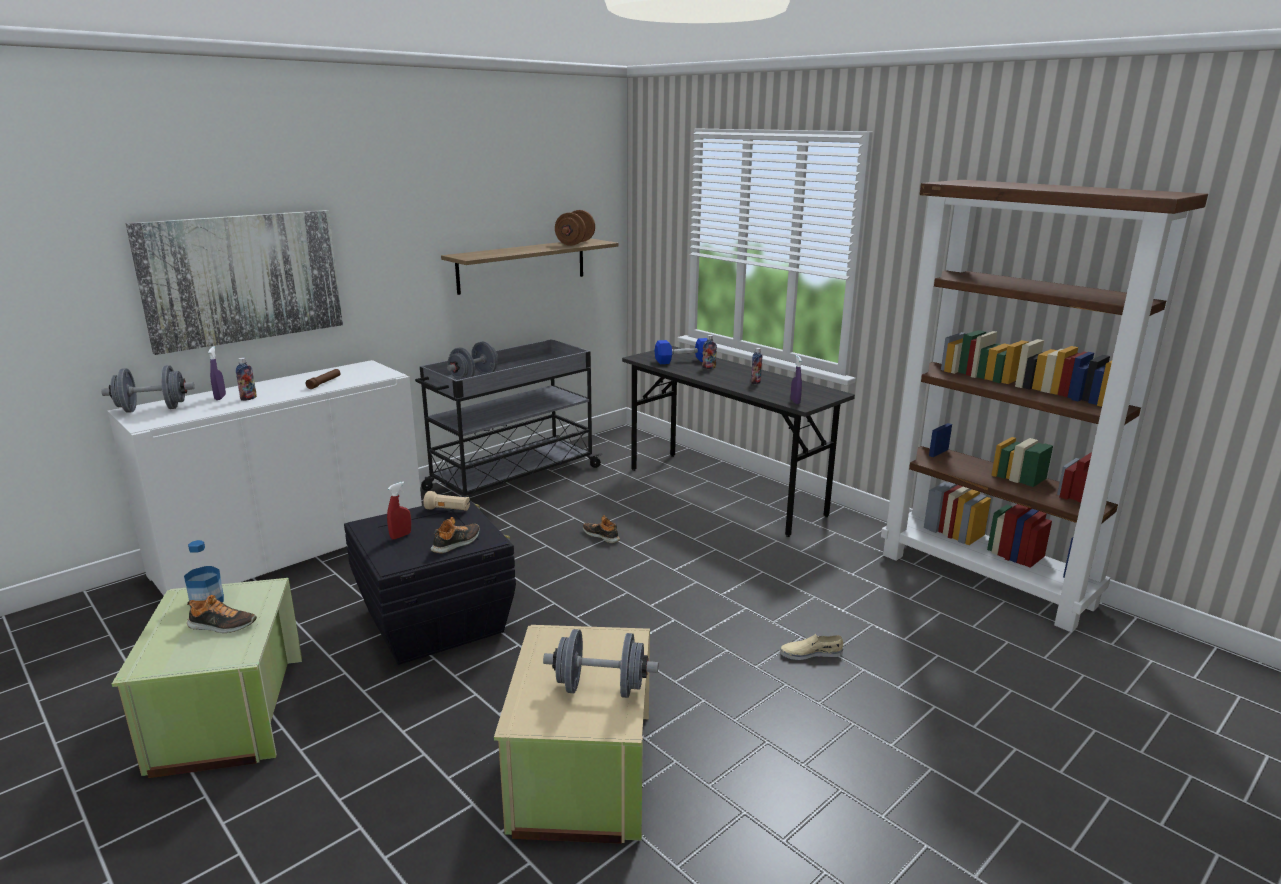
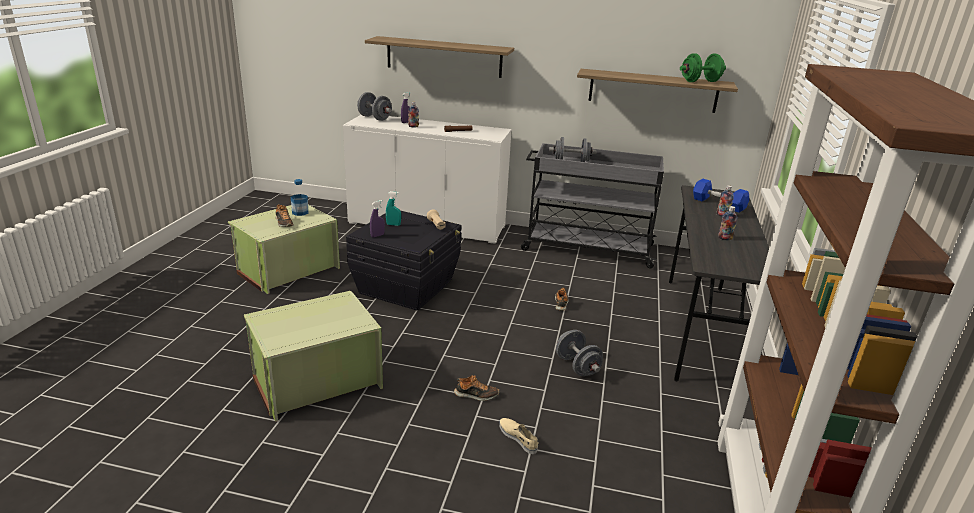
camera: 55 degrees right, 5 degrees up
picture [126,210,343,355] -> shelf [365,36,514,78]
red spray bottle [387,481,411,539] -> turquoise spray bottle [386,191,401,226]
shoe [430,517,480,554] -> shoe moved to [454,375,500,401]
beige storage box [494,625,650,844] -> green storage box [244,291,383,422]
grey dumbbell [543,629,658,698] -> grey dumbbell moved to [556,330,603,376]
brown dumbbell [555,210,595,246] -> green dumbbell [680,54,726,82]
purple spray bottle [791,355,802,404] -> purple spray bottle moved to [370,200,385,237]

